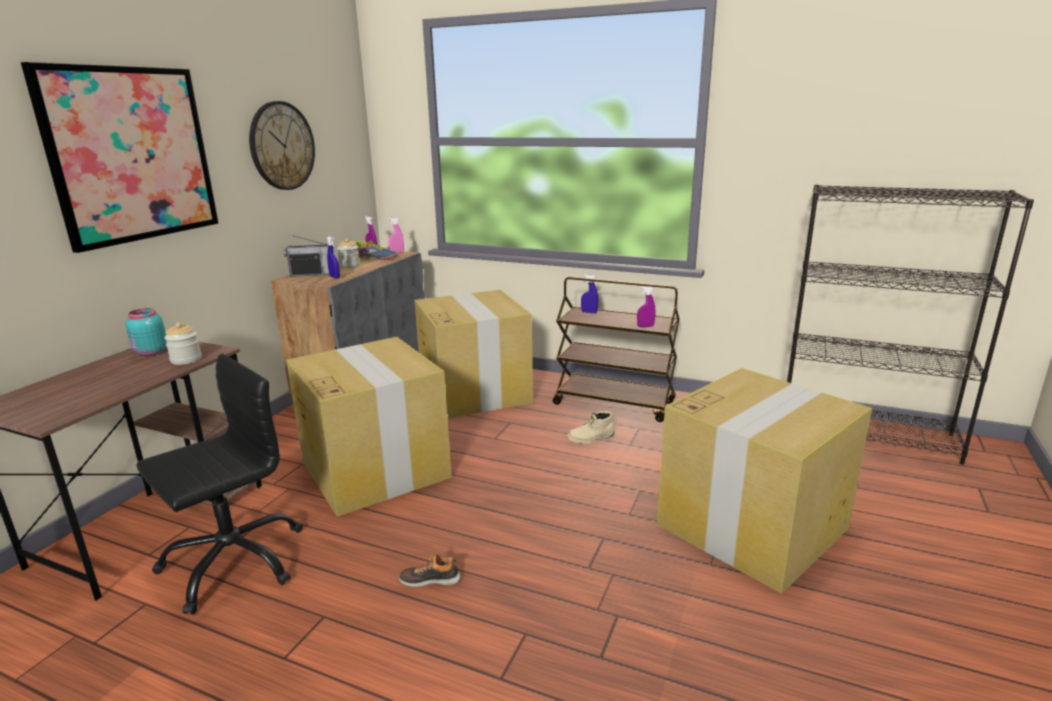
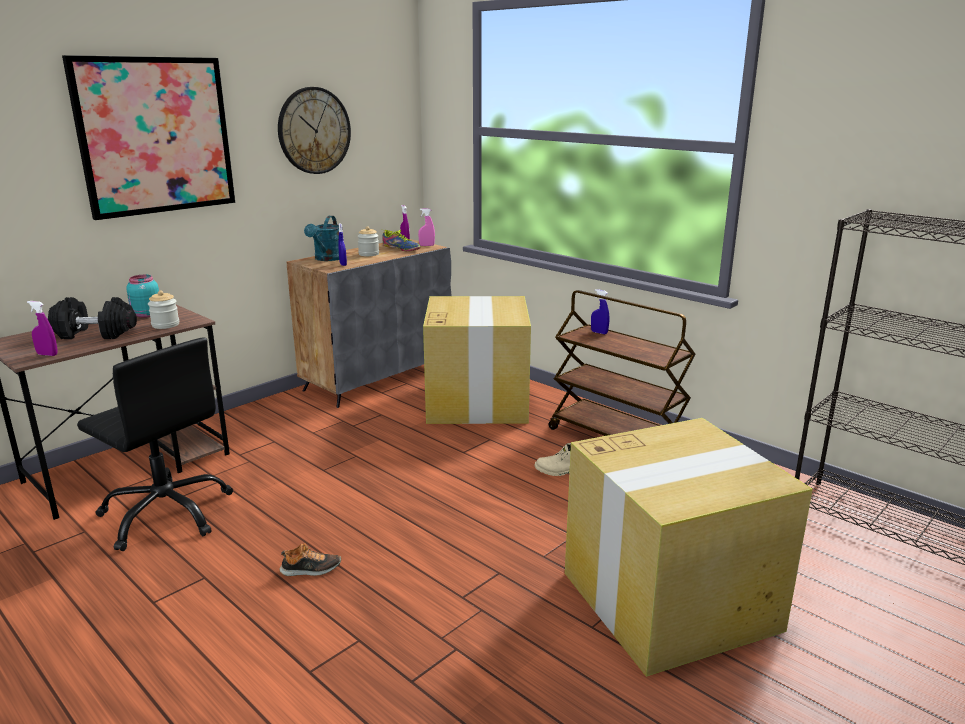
camera: 20 degrees right, 0 degrees up
black office chair [136,354,303,615] -> black office chair turned 60 degrees clockwise [77,337,233,551]
radio [283,235,334,277] -> turquoise watering can [304,216,339,261]
cardboard box [286,337,452,517] -> none
shoe [398,553,461,587] -> shoe turned 150 degrees clockwise [279,543,341,576]
purple spray bottle [637,286,656,327] -> purple spray bottle moved to [27,301,57,356]
none -> black dumbbell [48,297,137,339]

